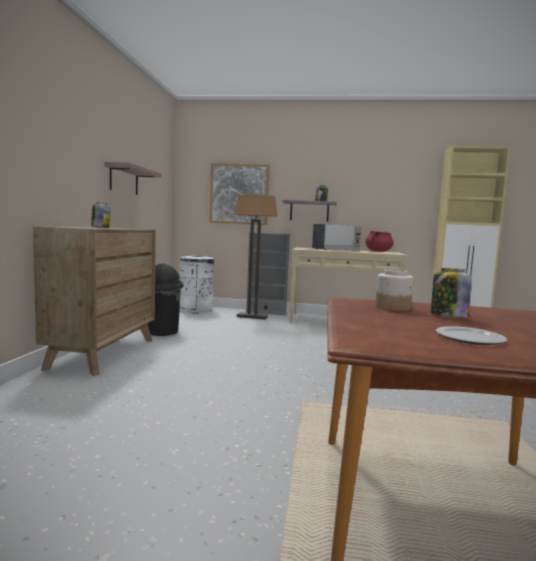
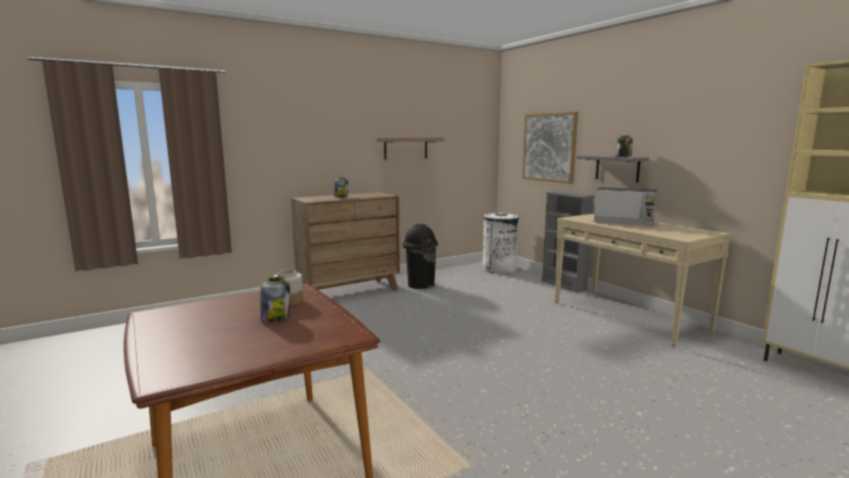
camera: 50 degrees right, 5 degrees up
floor lamp [234,195,278,320] -> none
red cooking pot [365,231,394,252] -> none
plate [436,326,507,345] -> none

